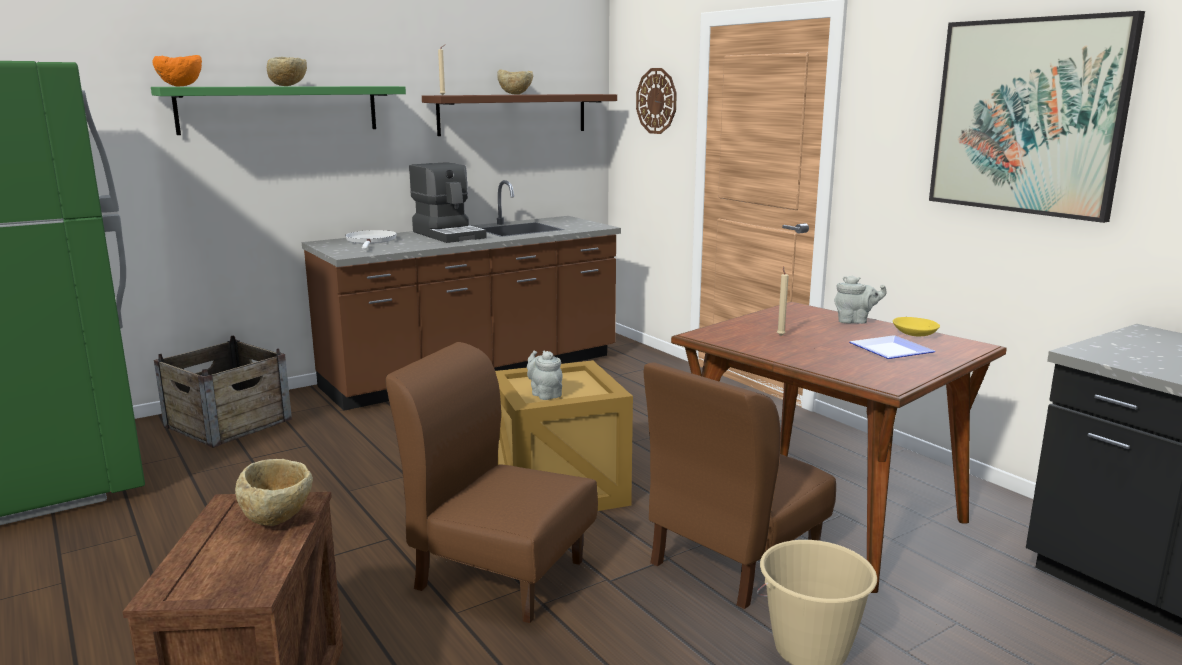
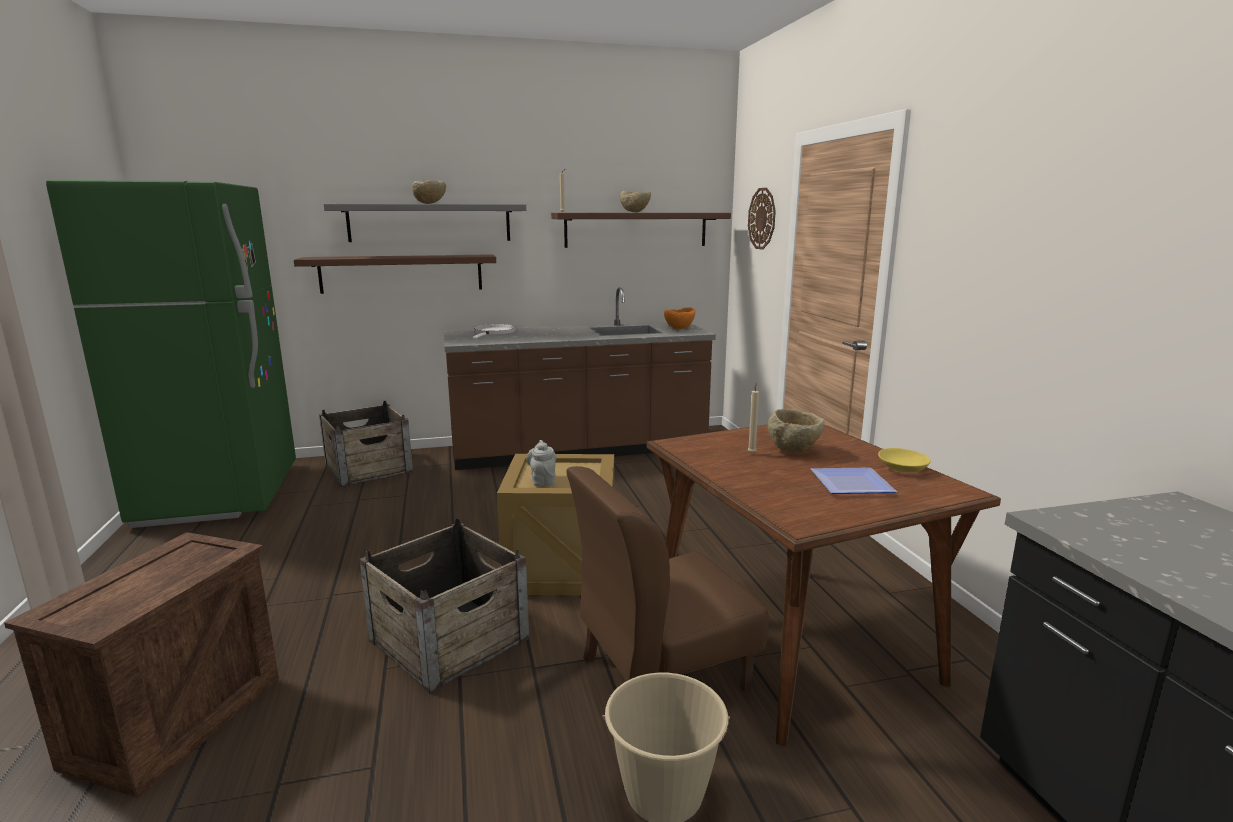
camera: 20 degrees right, 0 degrees up
green shelf [151,86,406,135] -> grey shelf [324,204,526,242]
orange bowl [152,55,202,86] -> orange bowl moved to [664,307,695,329]
beige bowl [235,459,313,526] -> beige bowl moved to [767,409,825,453]
brown chair [385,342,598,623] -> crate [360,518,529,694]
coffee machine [409,162,487,243] -> none
grey teapot [834,275,887,324] -> none
picture [929,11,1145,223] -> none
none -> brown shelf [294,254,496,294]

